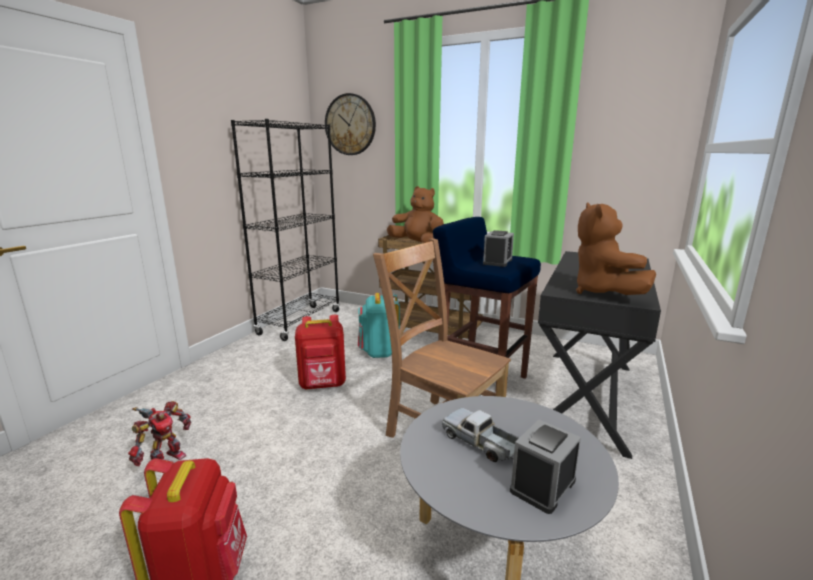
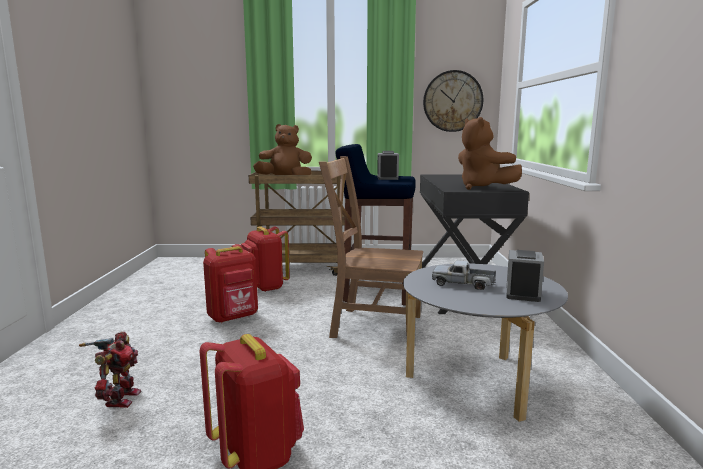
camera: 25 degrees left, 5 degrees down
black bookcase [231,119,340,341] -> none
wall clock [325,93,376,155] -> wall clock moved to [423,70,483,132]
turquoise backpack [358,293,400,358] -> red backpack [241,226,290,292]

